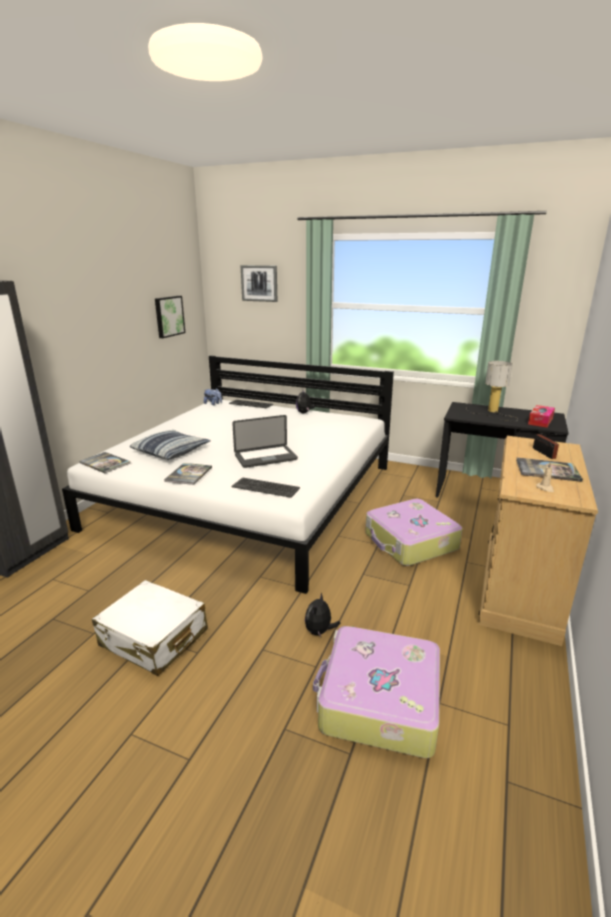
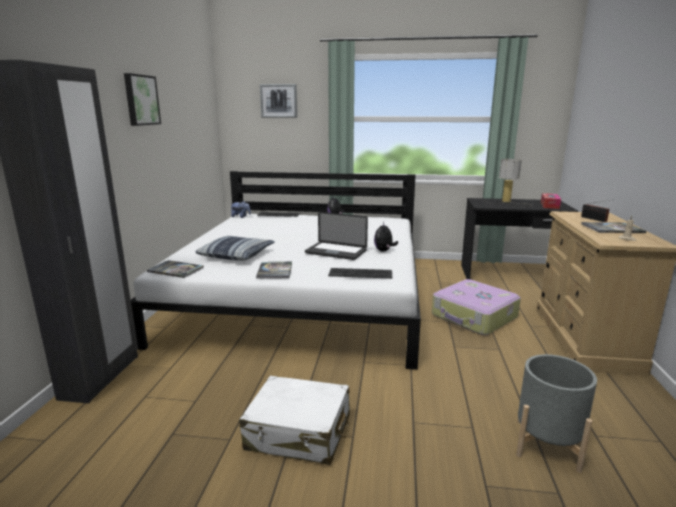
camera: 15 degrees left, 5 degrees down
picture [155,296,185,338] -> picture moved to [124,73,161,126]
laptop [232,415,298,468] -> laptop turned 60 degrees clockwise [305,212,368,260]
plush toy [305,593,341,637] -> plush toy moved to [374,222,398,251]
suitcase [313,626,440,758] -> grey planter [516,354,597,473]

